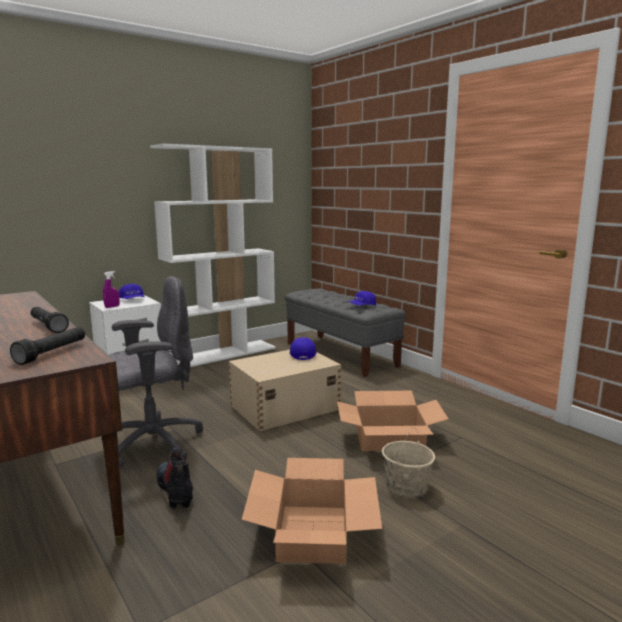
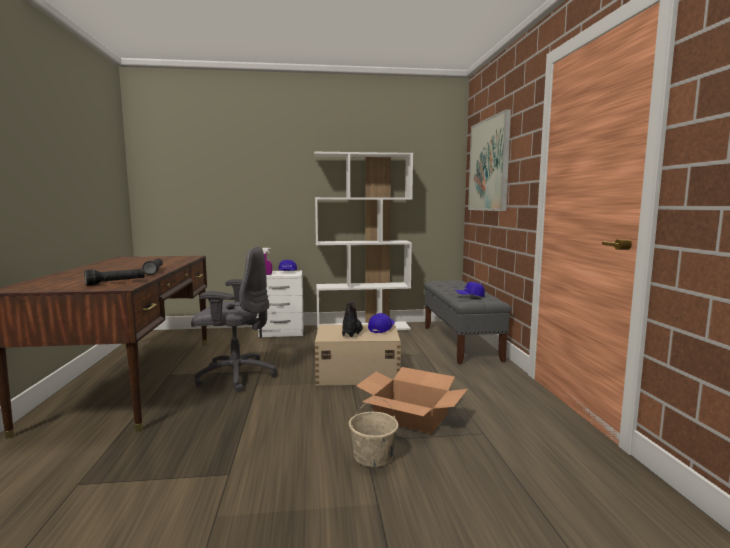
camera: 30 degrees right, 5 degrees down
boot [157,448,193,509] -> boot moved to [342,301,363,337]
cardboard box [242,458,382,564] -> none
none -> picture [468,109,511,211]

